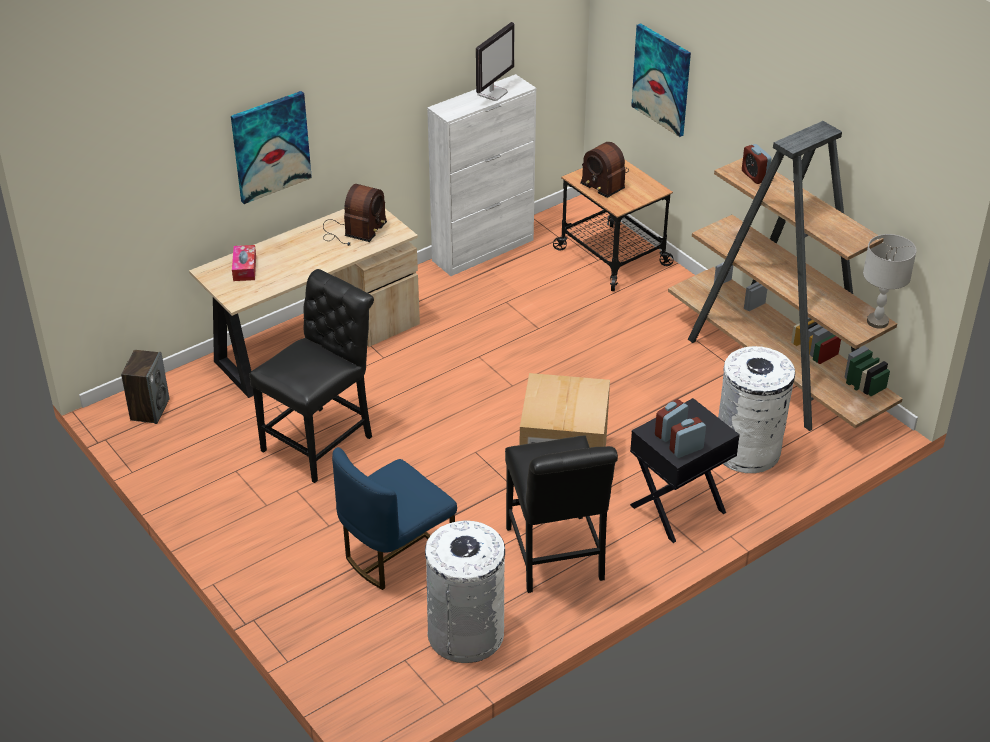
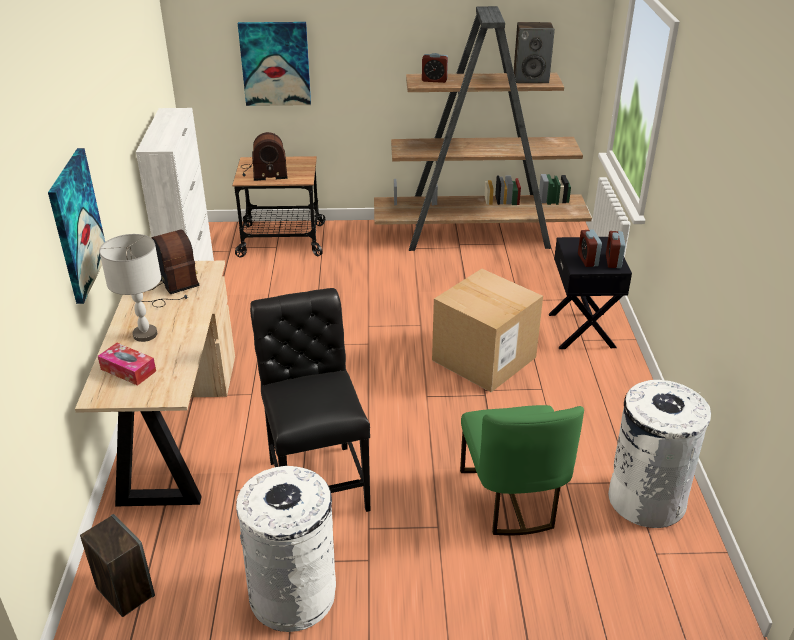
camera: 55 degrees left, 5 degrees down
blue chair [332,447,457,590] -> green chair [460,405,584,536]
monitor [476,22,515,101] -> none
black chair [505,435,618,593] -> none
white trash can [718,346,795,473] -> white trash can moved to [236,466,336,632]
grey table lamp [863,234,916,329] -> grey table lamp moved to [99,234,161,342]
none -> speaker [514,22,555,83]

